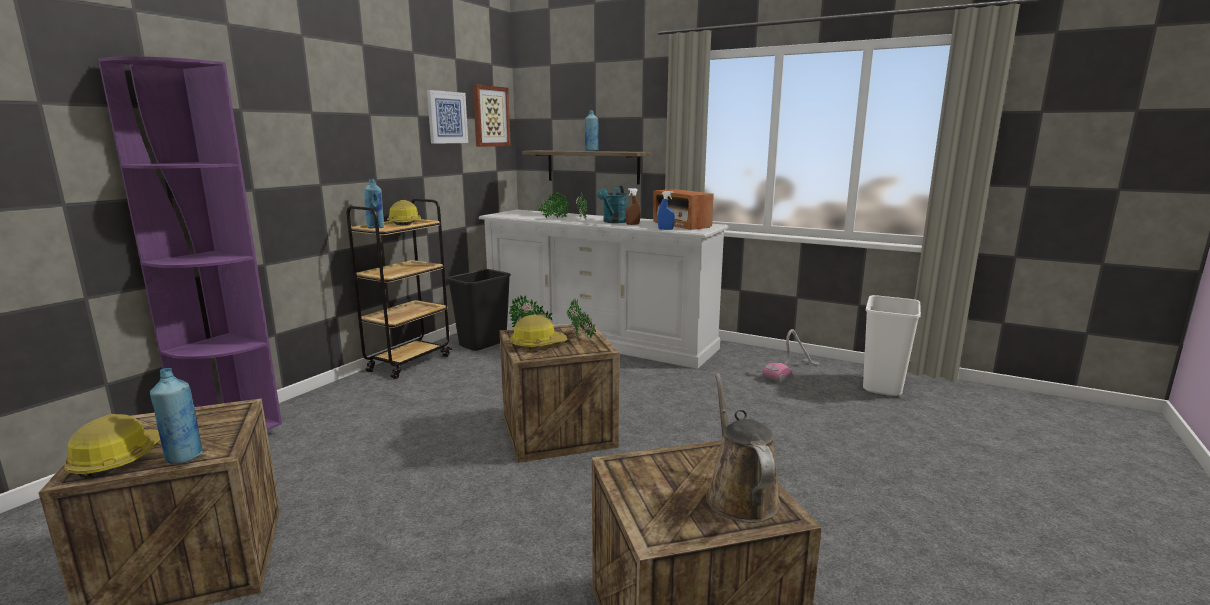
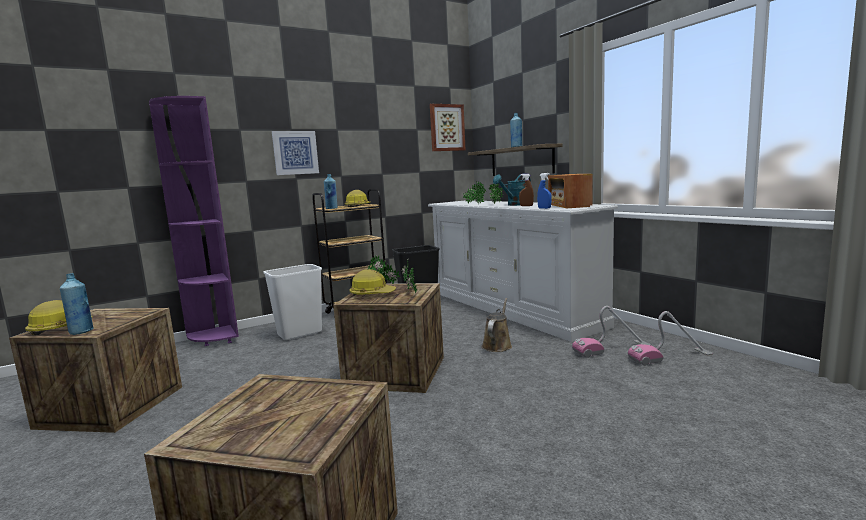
camera: 30 degrees right, 5 degrees down
picture [427,90,468,144] -> picture moved to [272,131,319,175]
brown watering can [706,373,781,523] -> brown watering can moved to [482,298,512,352]
white trash can [863,295,921,396] -> white trash can moved to [264,264,322,340]
none -> vacuum cleaner [572,306,651,358]

